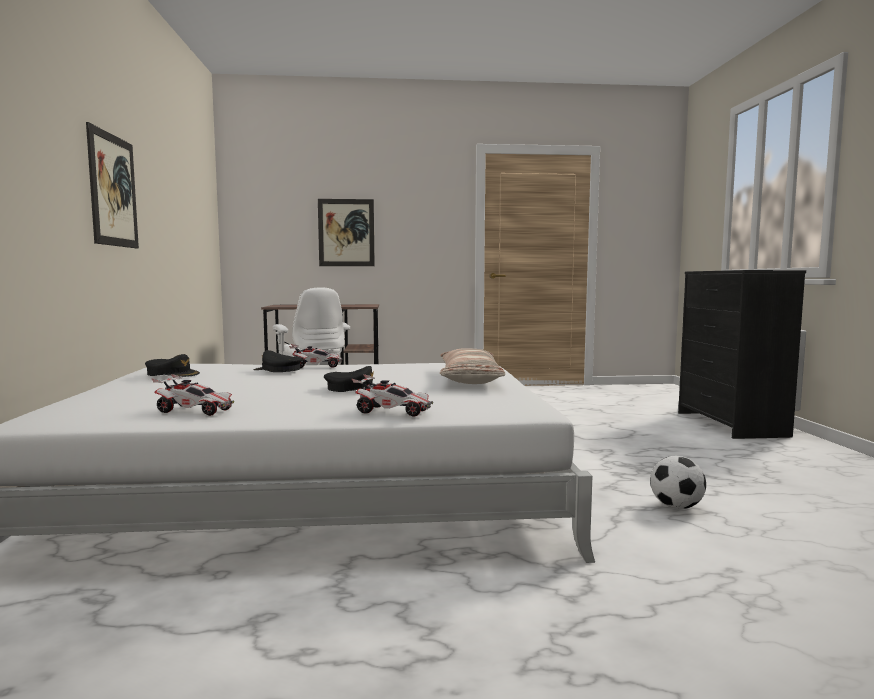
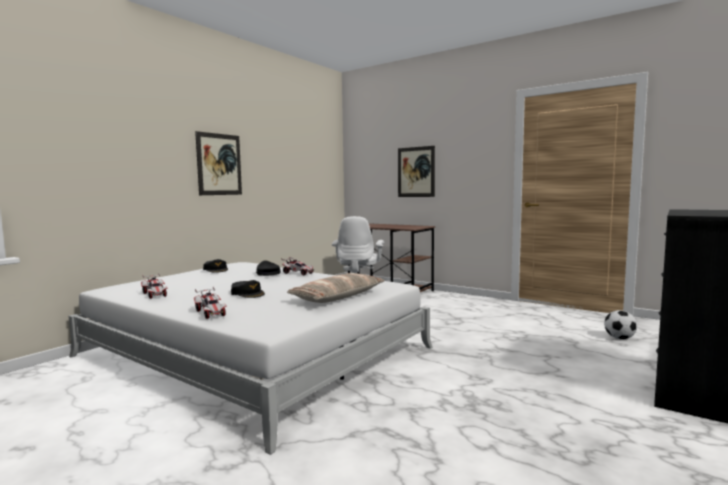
camera: 40 degrees right, 0 degrees up
football [650,456,706,509] -> football moved to [604,310,637,339]

